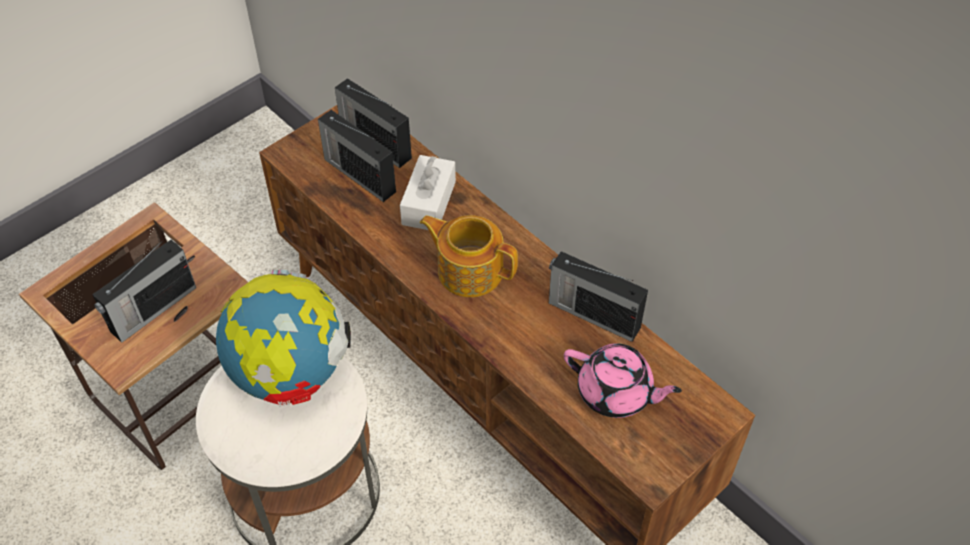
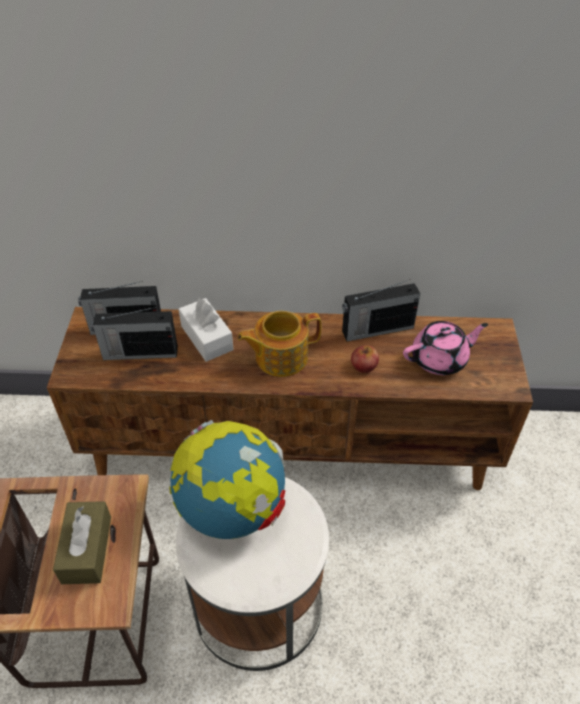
camera: 45 degrees left, 5 degrees down
radio [92,240,196,343] -> brown tissue box [53,501,111,584]
none -> apple [351,345,379,373]

